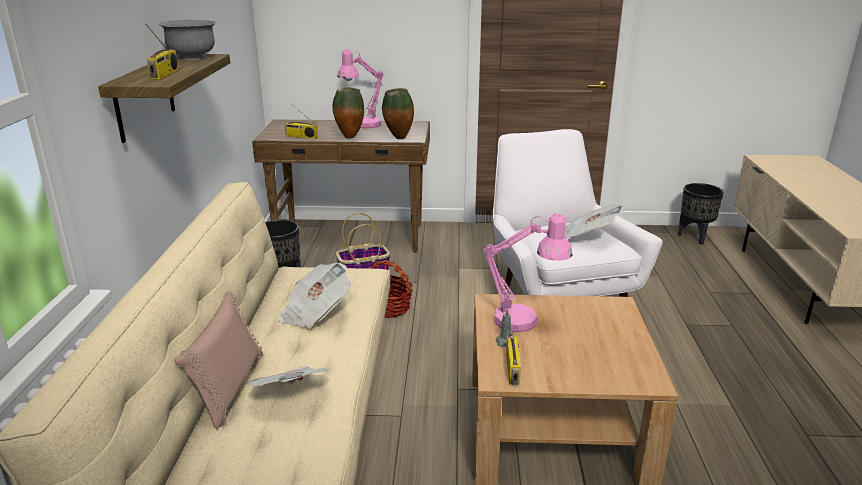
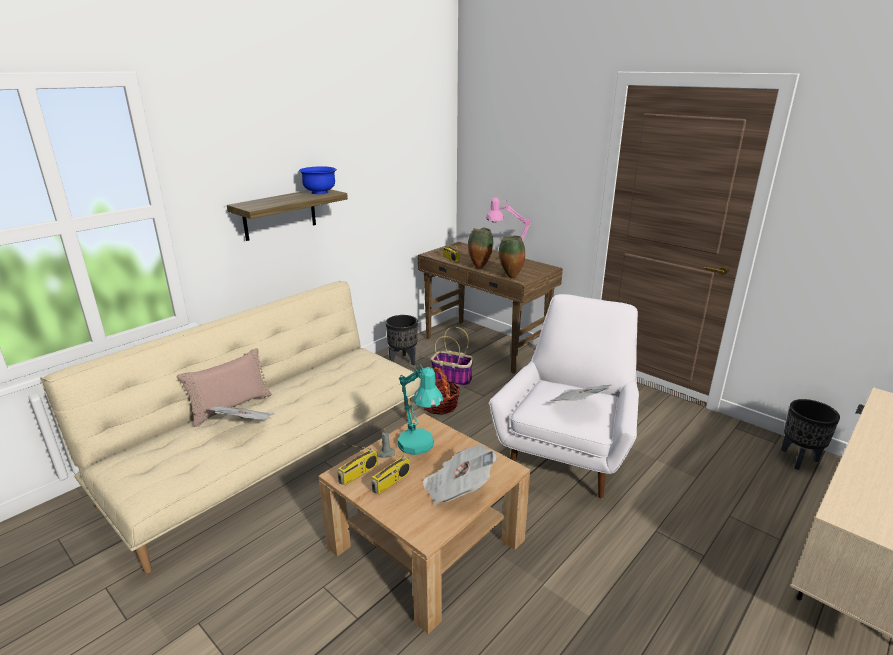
camera: 40 degrees right, 0 degrees up
radio [145,23,179,79] -> radio moved to [371,452,410,495]
grey bowl [159,20,216,60] -> blue bowl [299,166,337,194]
newspaper [278,263,351,328] -> newspaper moved to [423,444,497,505]
pink table lamp [483,213,572,332] -> turquoise table lamp [397,364,443,455]

